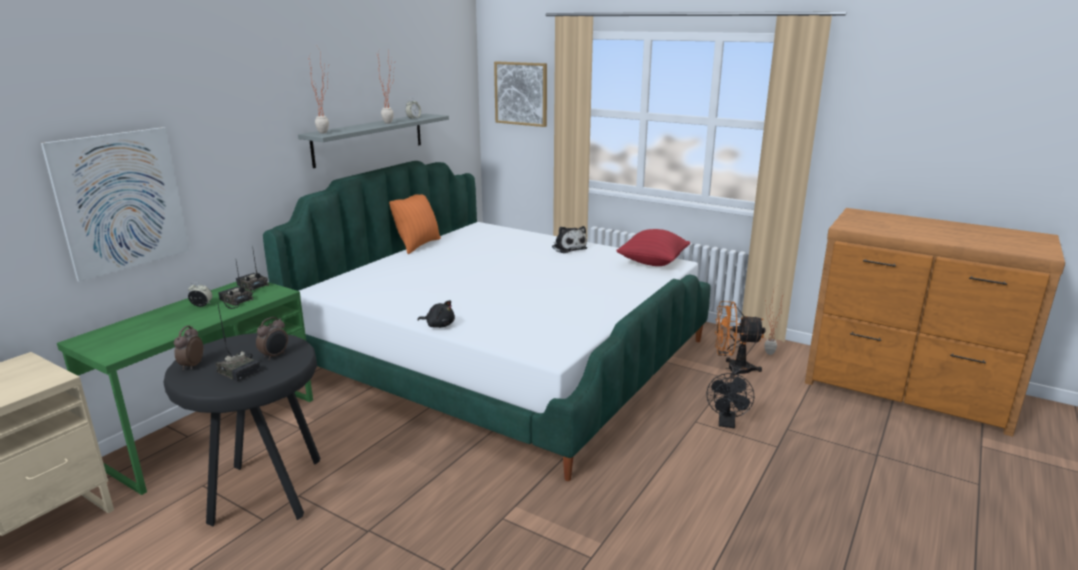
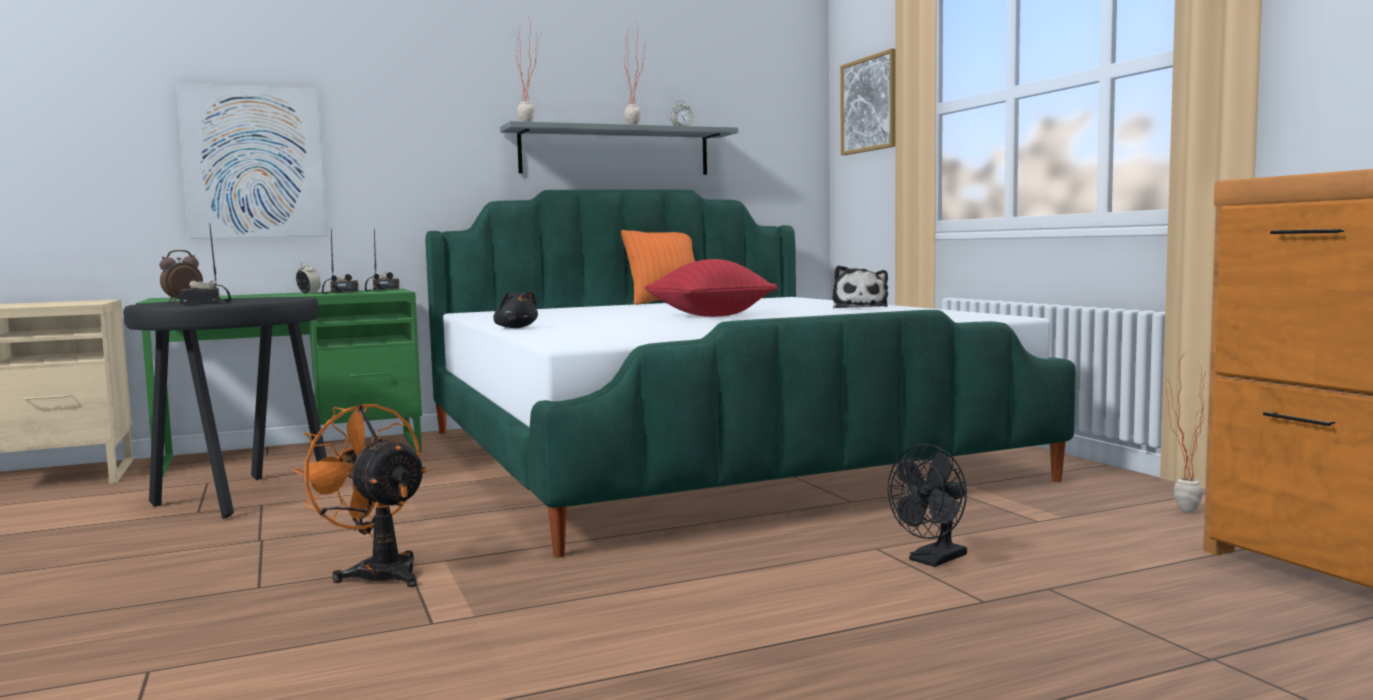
camera: 35 degrees right, 15 degrees down
alarm clock [256,317,288,360] -> none
red pillow [616,229,690,266] -> red pillow moved to [645,259,777,317]
orange fan [715,301,766,378] -> orange fan moved to [292,404,427,587]

